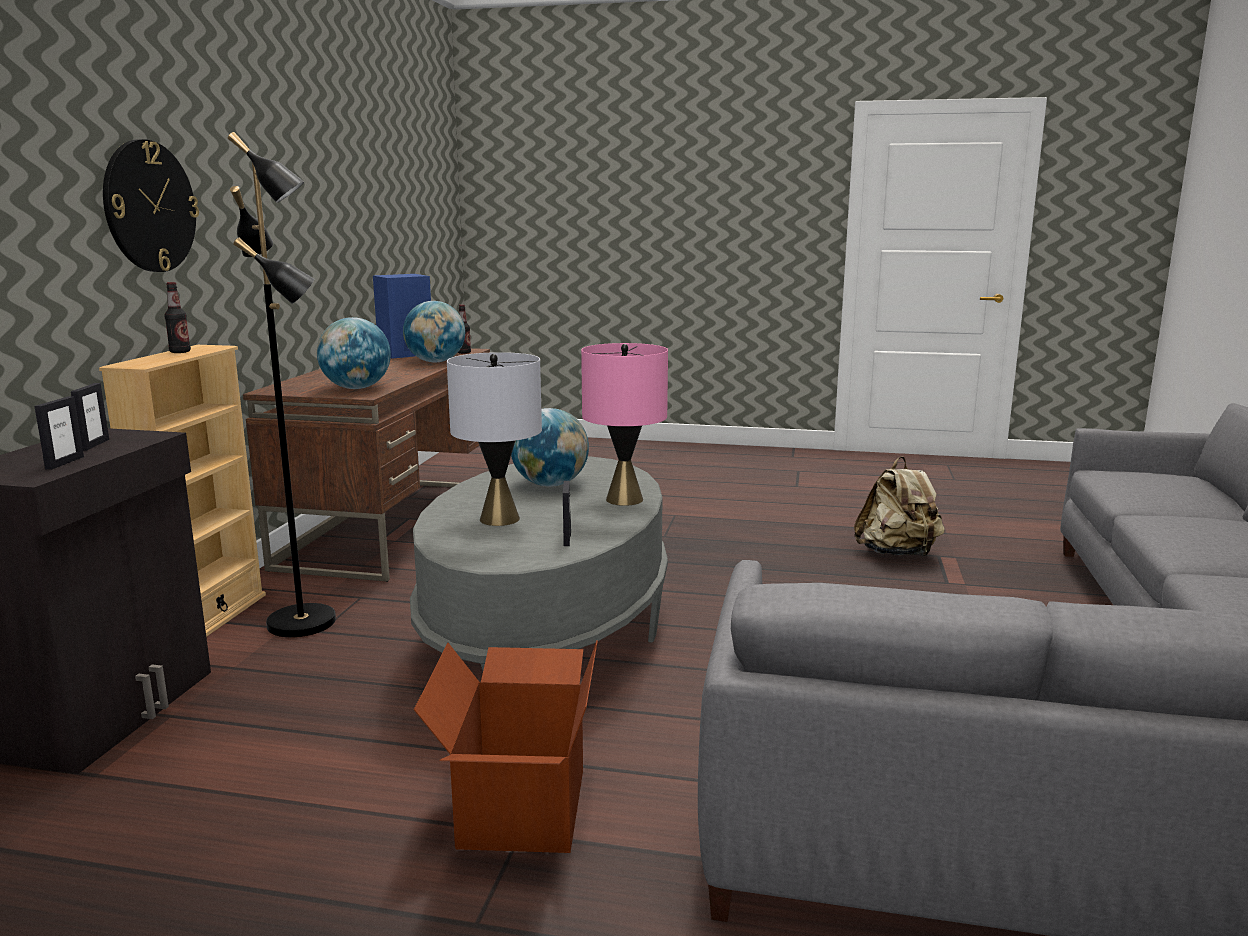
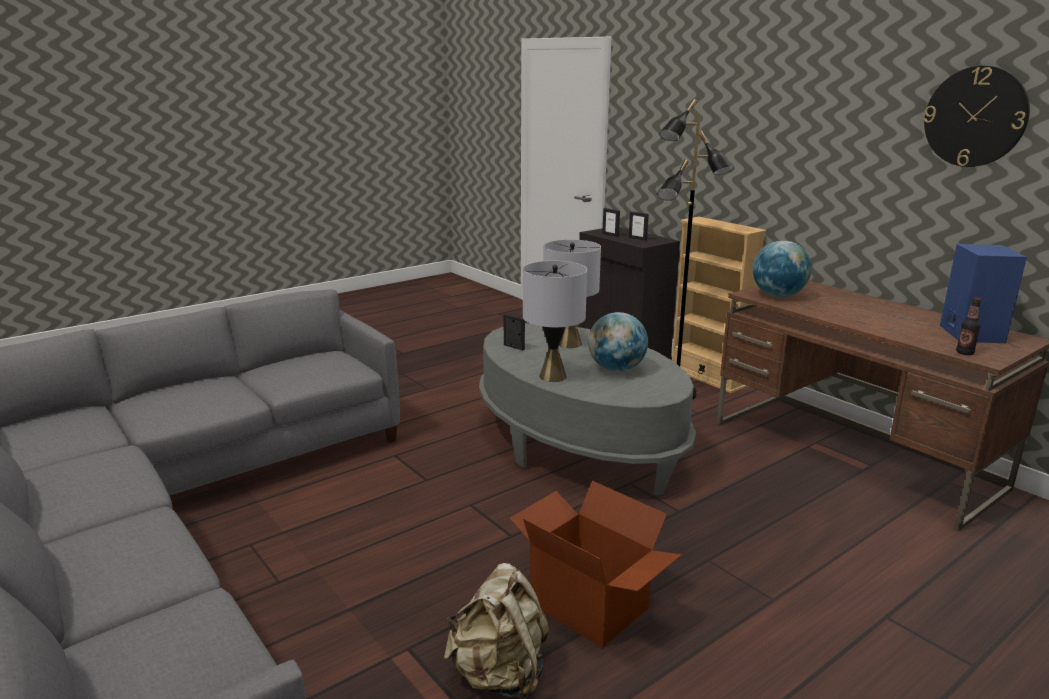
camera: 130 degrees right, 5 degrees up
wall clock [103,139,199,272] -> wall clock moved to [924,66,1030,167]
bottle [164,282,191,353] -> none
globe [403,301,465,362] -> none
cardboard box [414,640,598,853] -> cardboard box moved to [509,481,682,648]
pink table lamp [581,343,668,506] -> grey table lamp [523,261,587,382]

